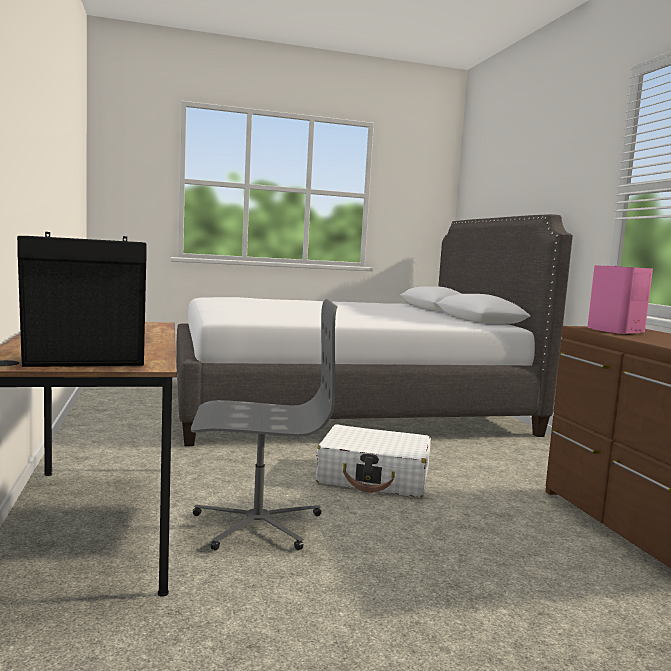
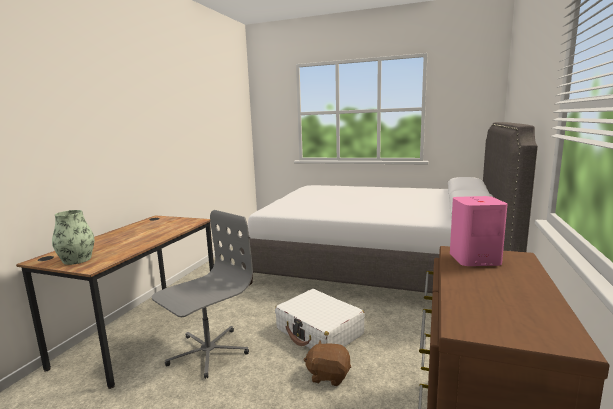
camera: 35 degrees right, 5 degrees up
black speaker [17,232,147,367] -> vase [52,210,94,265]
grey office chair [191,299,338,550] -> grey office chair turned 75 degrees counterclockwise [152,210,253,379]
none -> brown plush toy [303,340,351,386]

